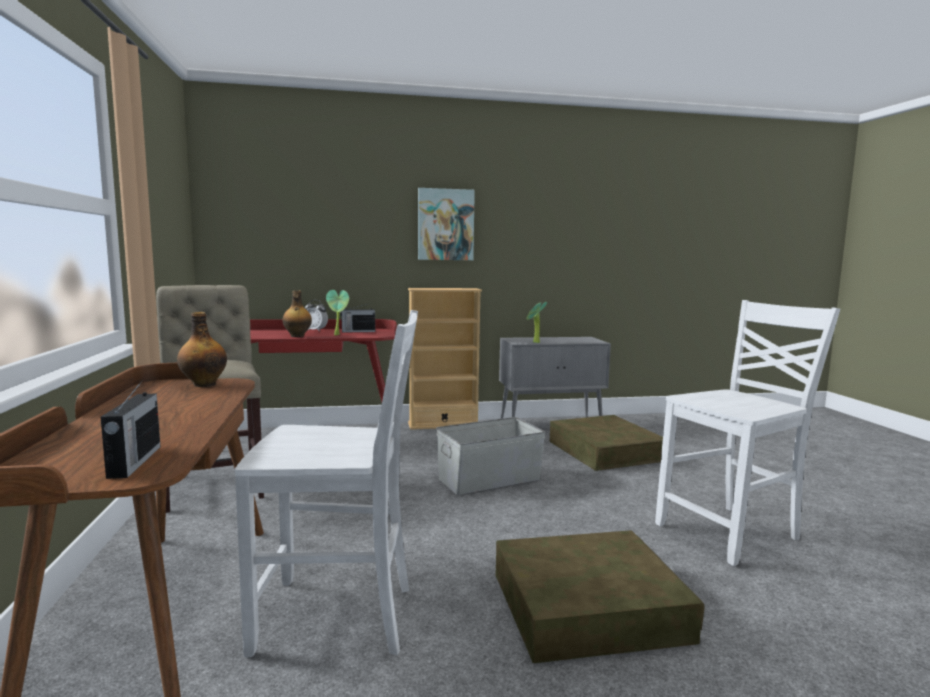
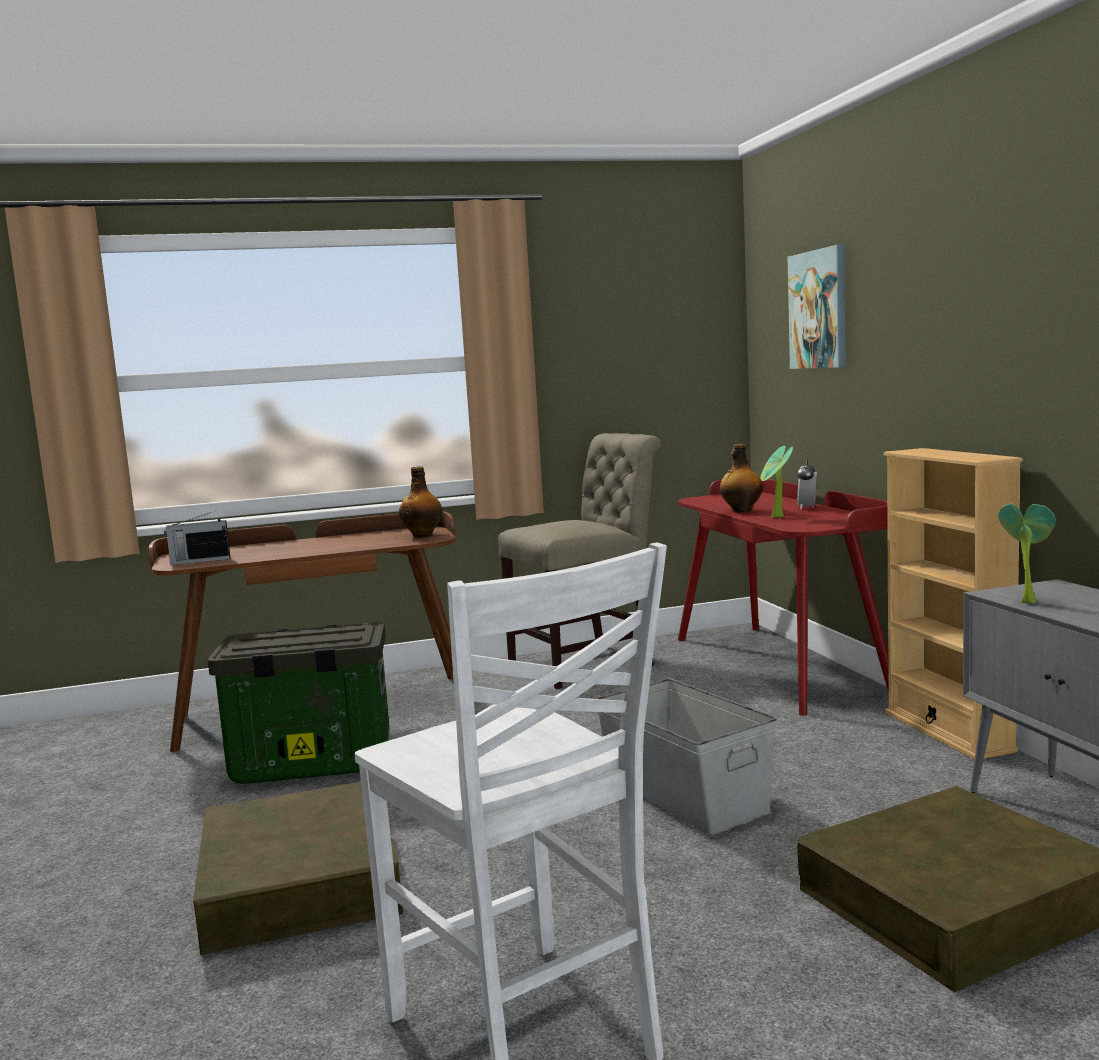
camera: 85 degrees right, 0 degrees up
white chair [235,310,418,658] -> storage box [207,622,390,784]
radio [340,304,375,333] -> none
picture [418,188,475,260] -> picture moved to [788,245,846,369]

